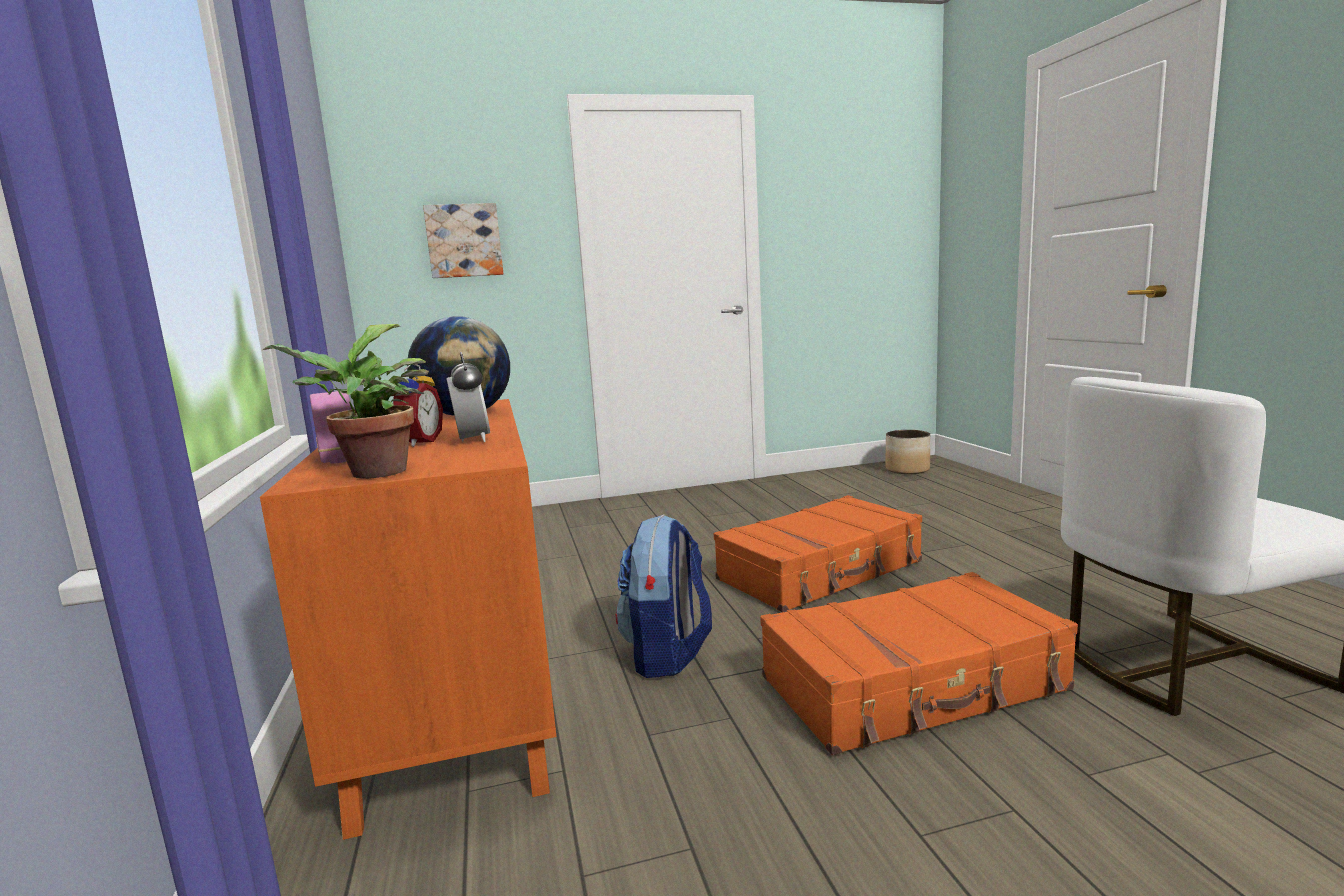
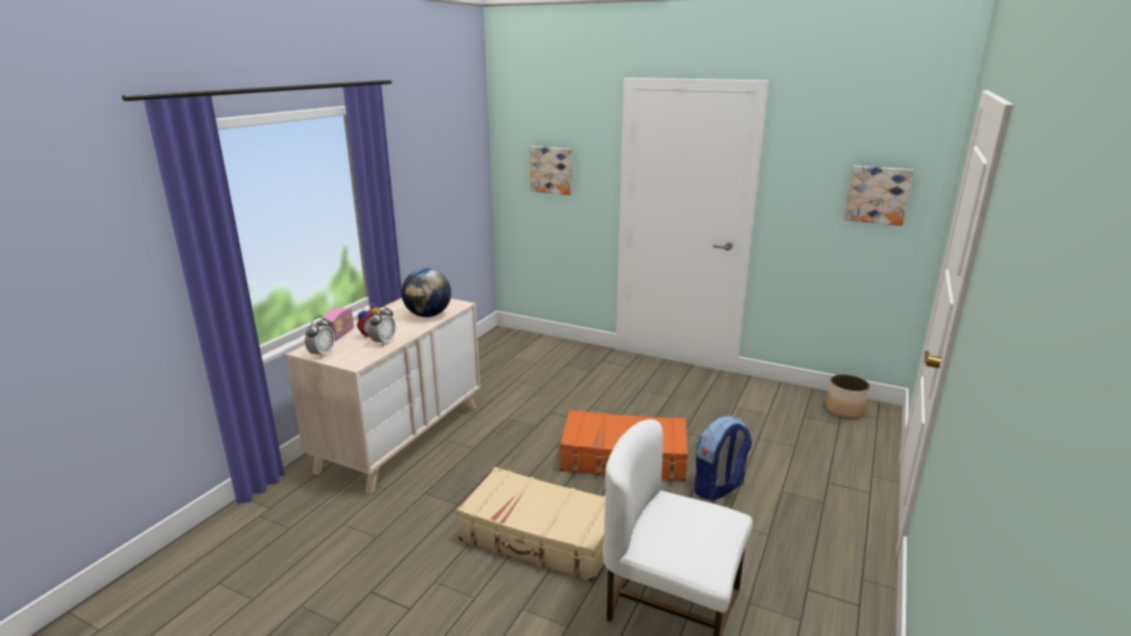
camera: 40 degrees right, 10 degrees up
orange dresser [260,399,556,840] -> beige dresser [285,298,480,494]
potted plant [263,324,429,479] -> alarm clock [305,316,335,359]
backpack [615,514,712,678] -> backpack moved to [695,416,752,501]
orange suitcase [760,572,1078,755] -> beige suitcase [457,467,605,582]
none -> picture [844,166,914,226]

